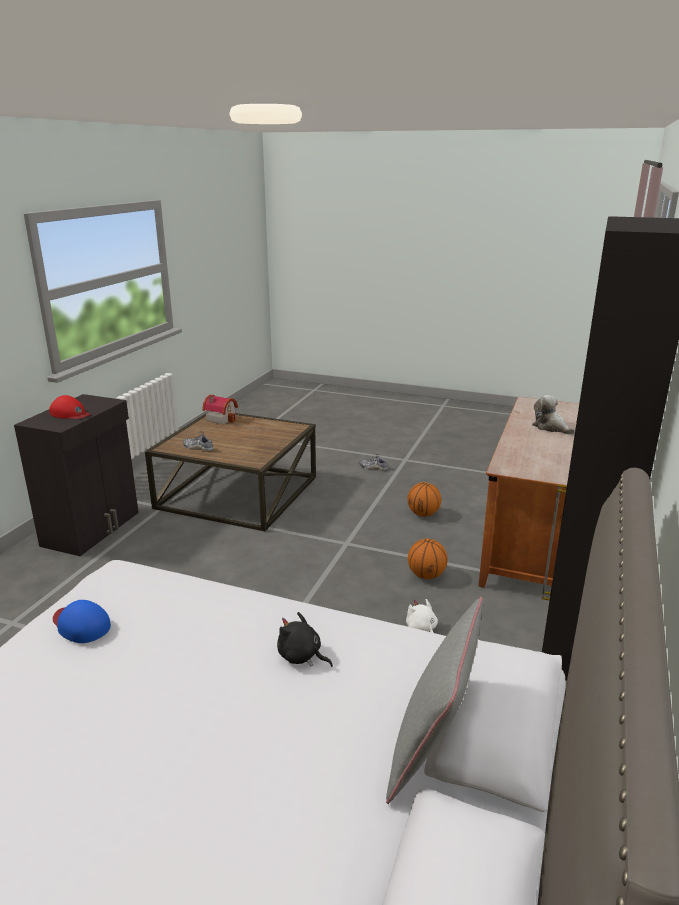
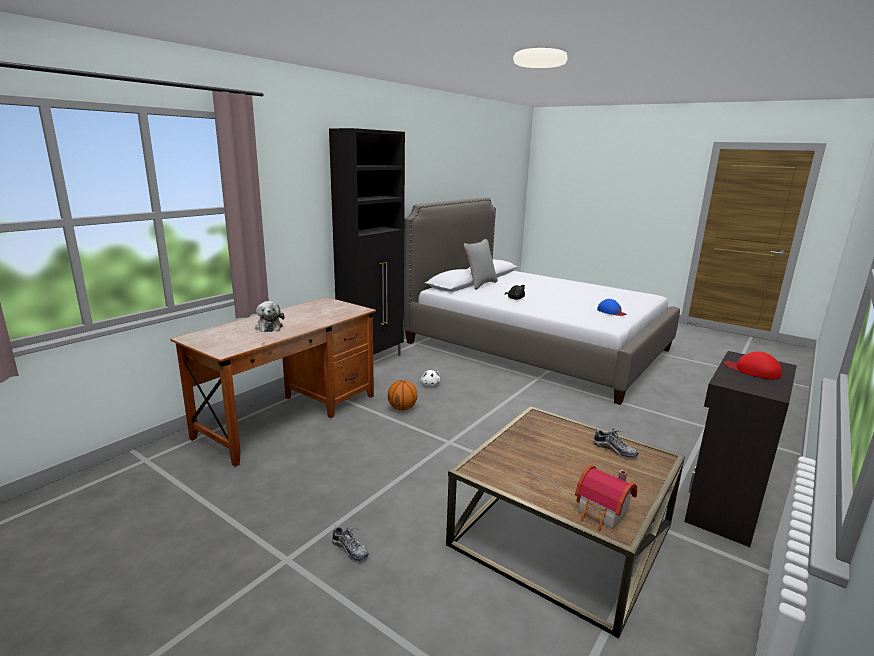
camera: 165 degrees left, 5 degrees down
basketball [407,482,441,517] -> none

